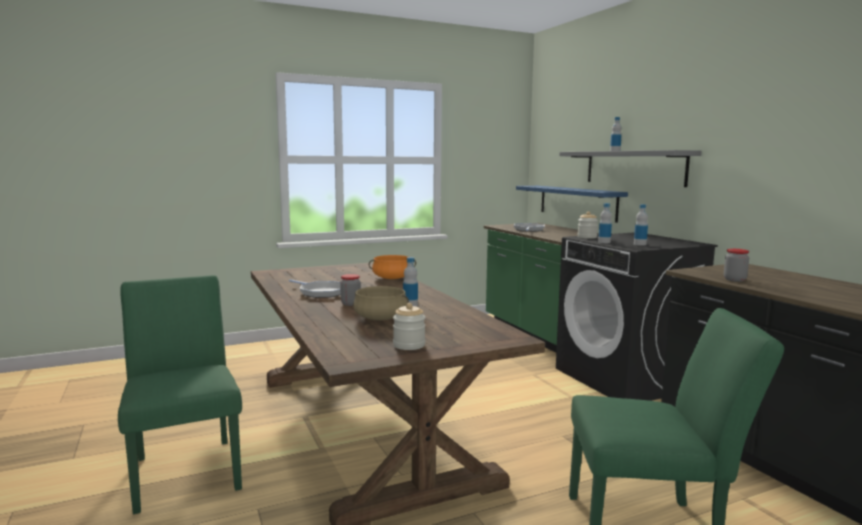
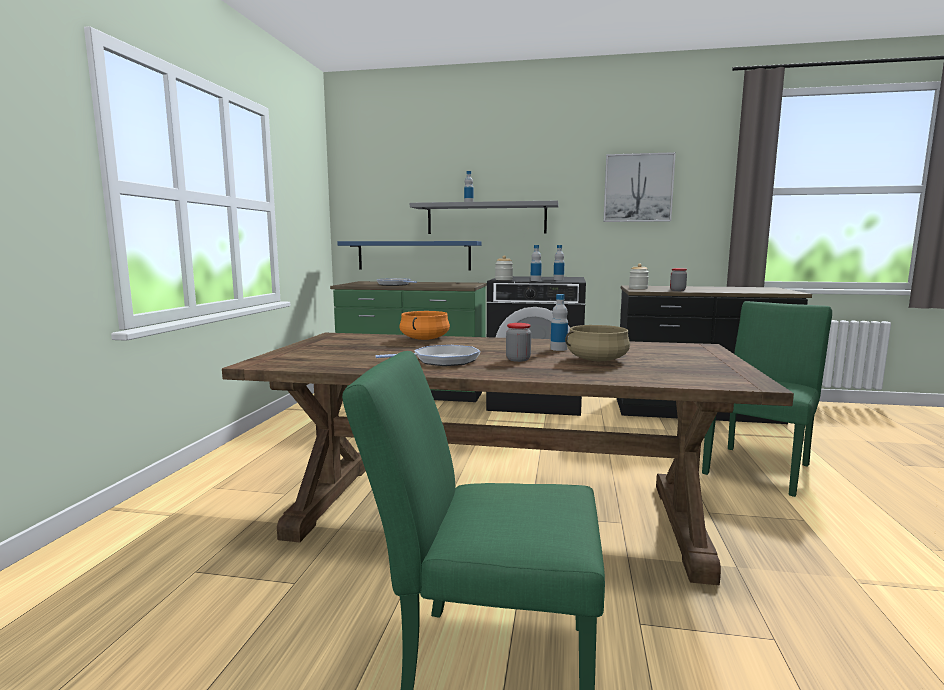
camera: 55 degrees left, 0 degrees up
jar [393,303,425,350] -> jar moved to [629,264,649,289]
none -> picture [603,152,676,222]

